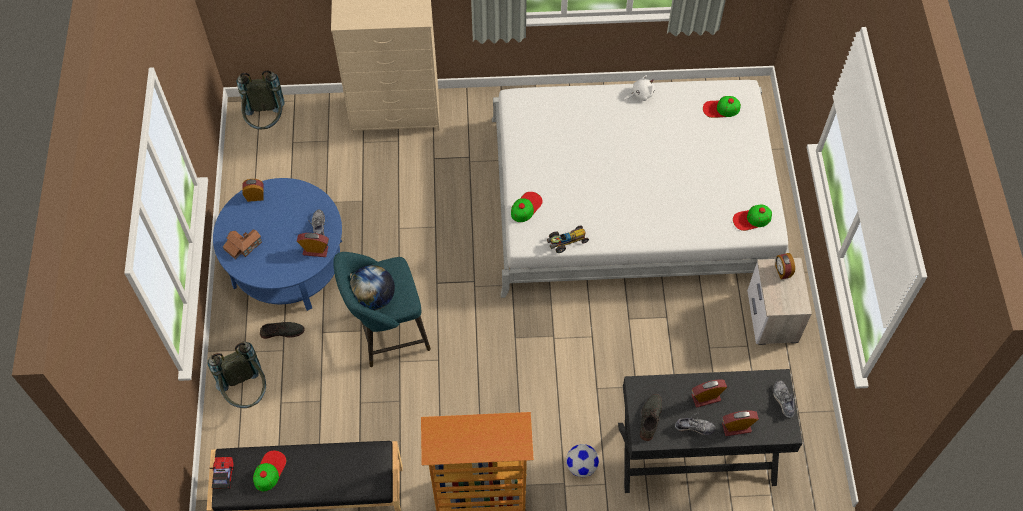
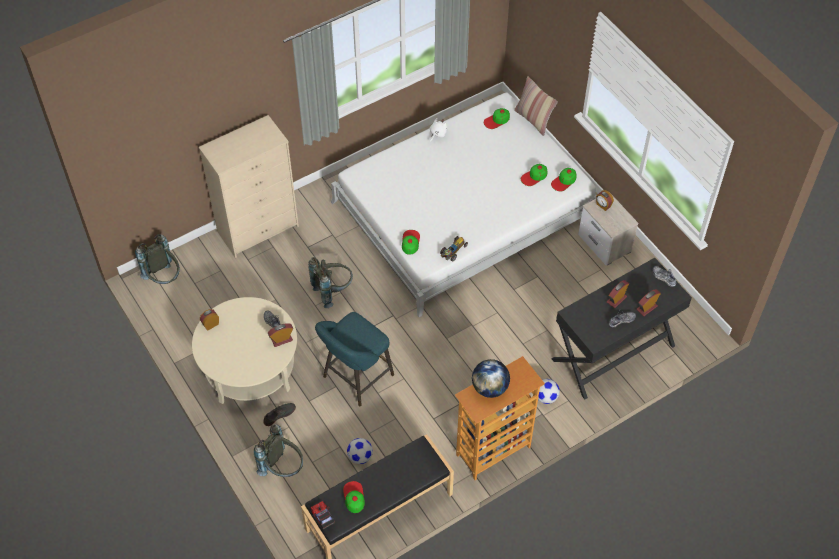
camera: 30 degrees left, 5 degrees down
blue coffee table [213,178,342,311] -> beige coffee table [192,297,297,404]
toy house [223,230,262,260] -> none
globe [350,265,395,310] -> globe moved to [472,359,510,398]
grey shoe [640,394,662,441] -> none
none -> grey backpack [308,257,353,308]
none -> football [347,438,373,464]
none -> pillow [514,77,558,136]
none -> cap [521,164,547,186]

